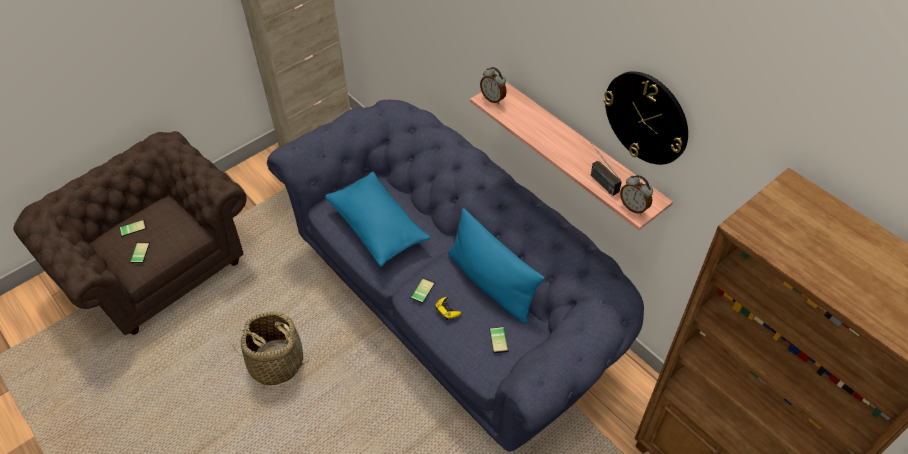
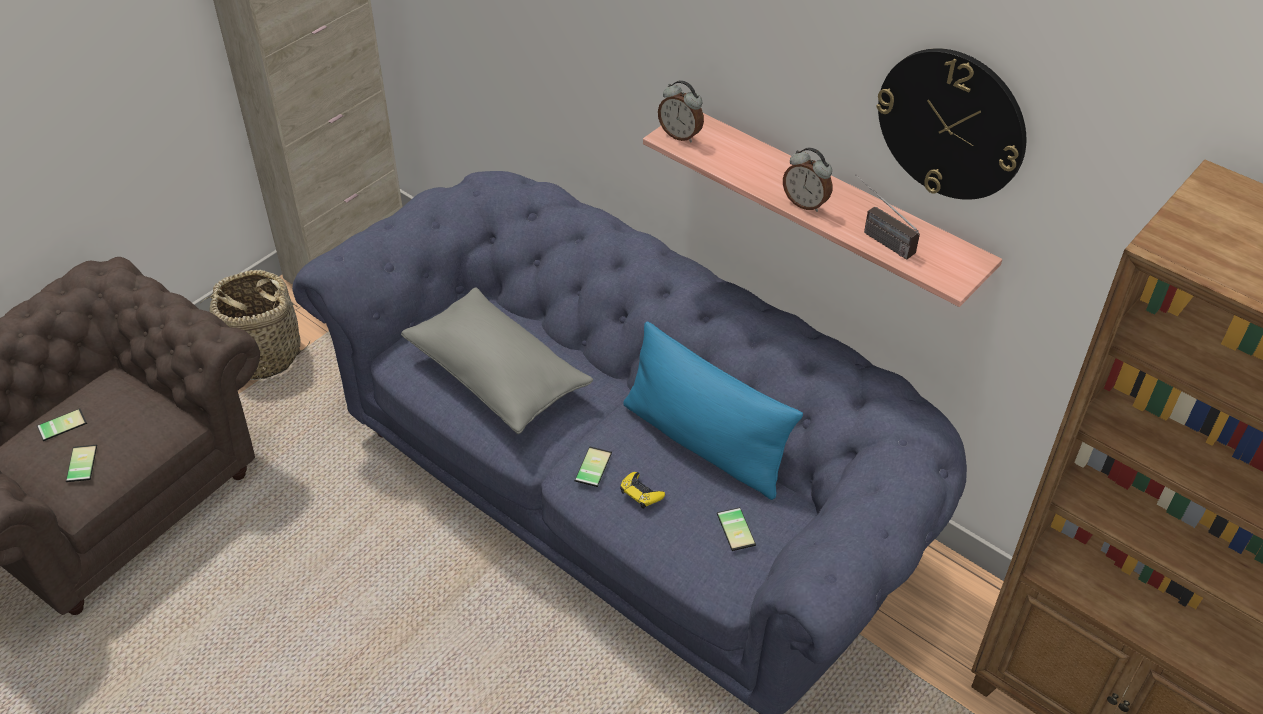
camera: 10 degrees left, 5 degrees down
basket [232,311,307,385] -> basket moved to [197,270,310,380]
blue pillow [325,172,431,267] -> grey pillow [401,287,593,434]
alarm clock [620,175,653,215] -> alarm clock moved to [783,147,833,212]

